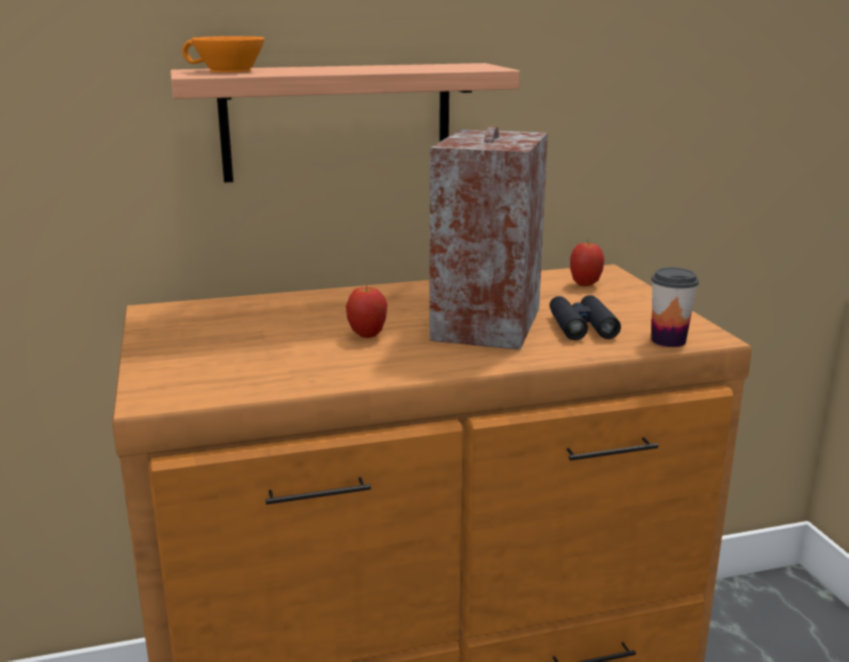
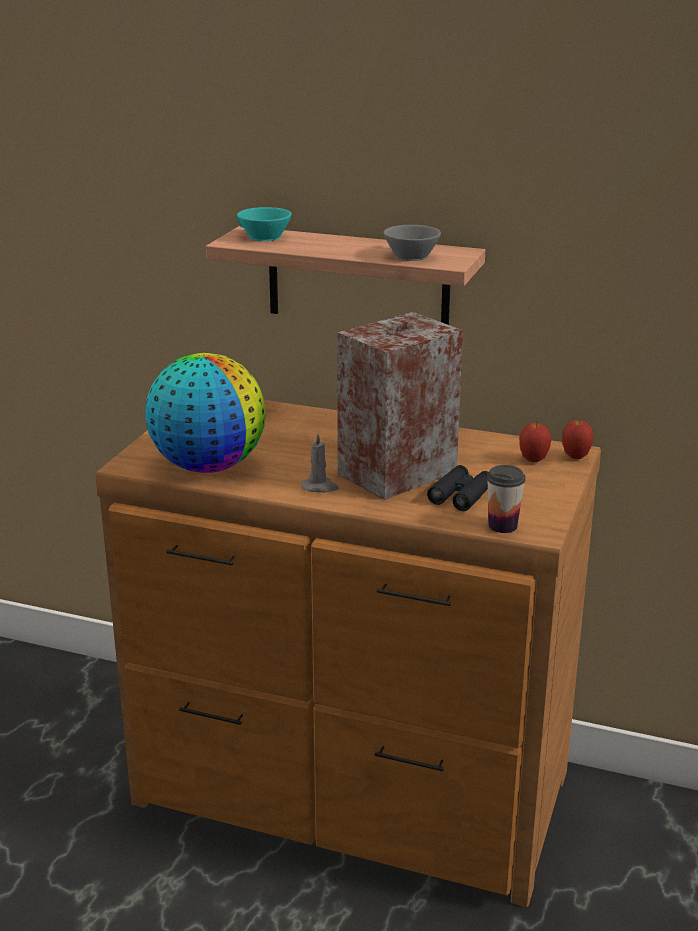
camera: 35 degrees right, 5 degrees up
orange cup [182,36,265,72] -> turquoise cup [237,207,292,241]
apple [346,284,388,338] -> apple moved to [562,419,594,459]
none -> globe [145,353,266,473]
none -> grey candle [301,433,339,493]
none -> grey cup [383,225,441,261]

